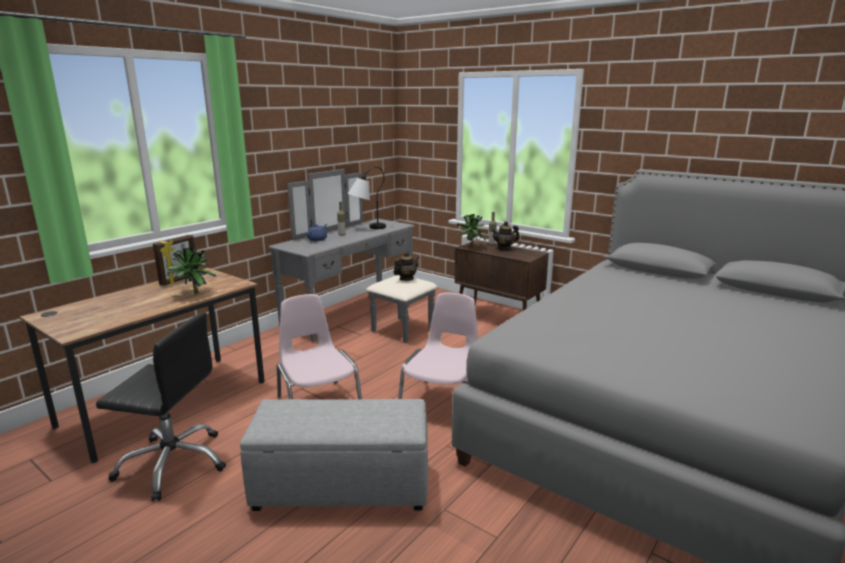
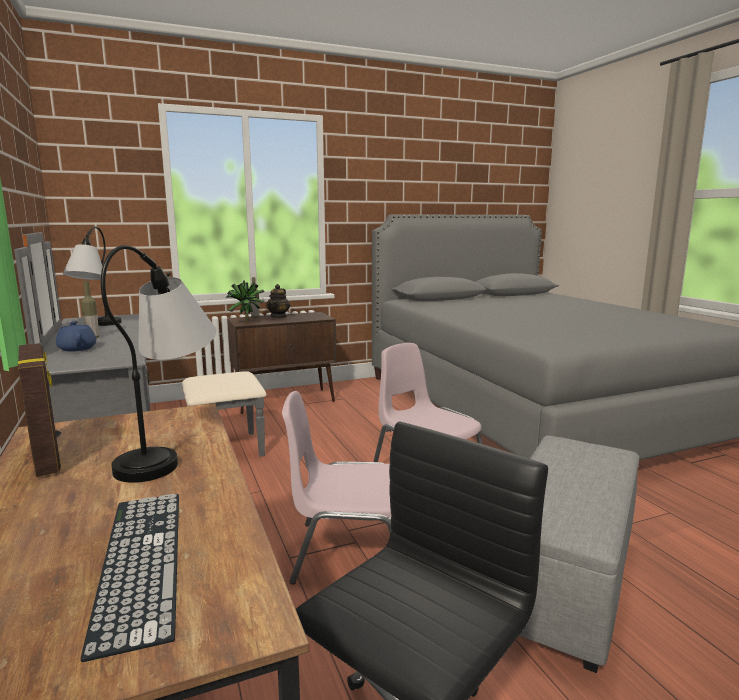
camera: 60 degrees left, 5 degrees down
potted plant [167,248,216,294] -> table lamp [101,245,216,483]
teapot [393,251,419,281] -> none
none -> keyboard [81,494,179,662]

